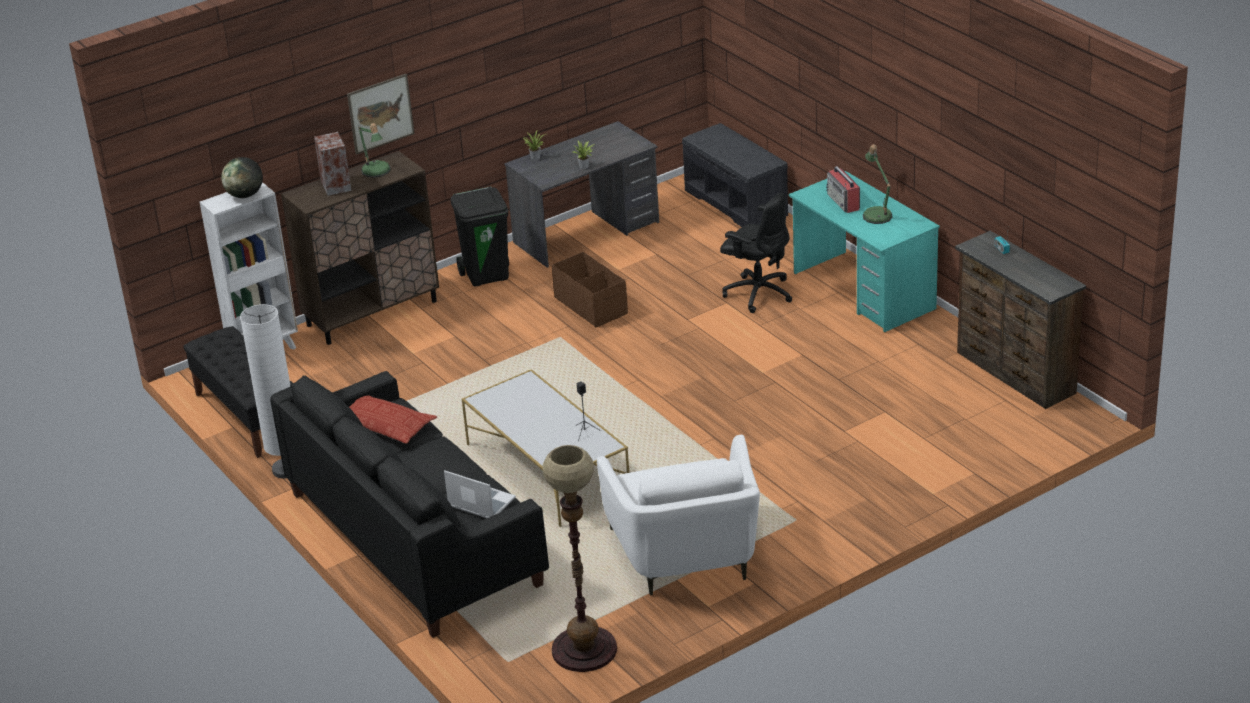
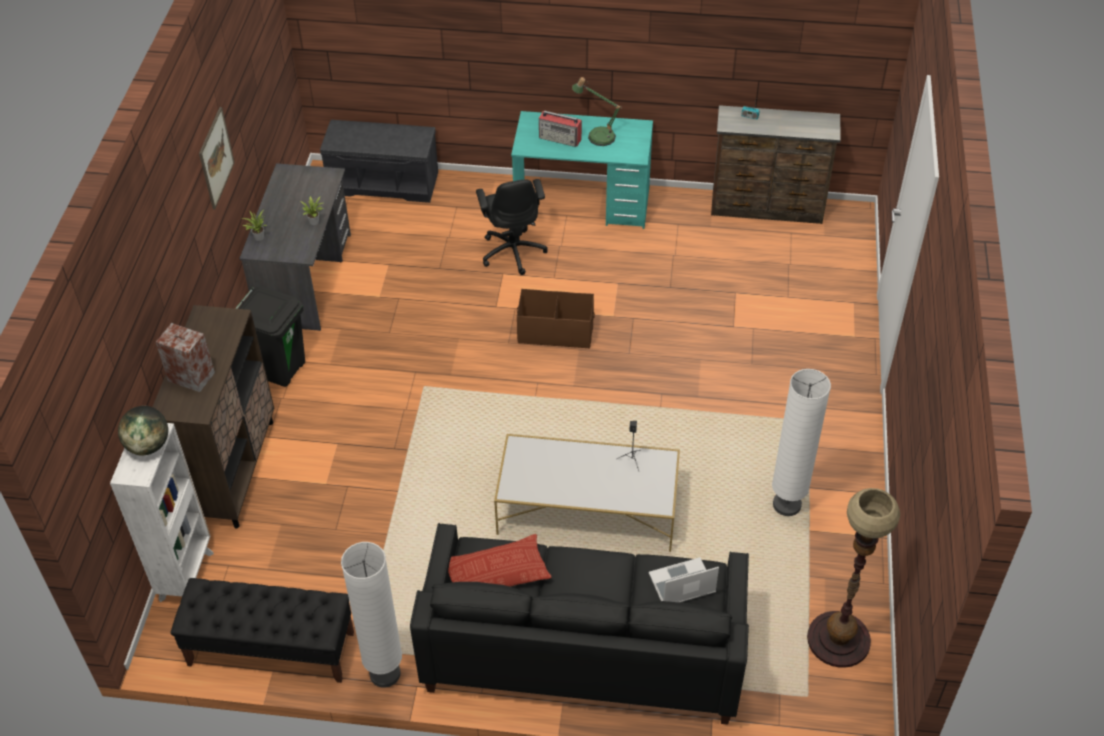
camera: 50 degrees left, 15 degrees up
picture [347,74,415,155] -> picture moved to [199,107,235,210]
table lamp [358,123,391,178] -> none
brown storage box [552,252,628,327] -> brown storage box moved to [517,289,595,349]
white armchair [597,435,760,595] -> white floor lamp [772,369,831,516]
black office chair [720,192,792,313] -> black office chair turned 90 degrees clockwise [476,179,548,275]

